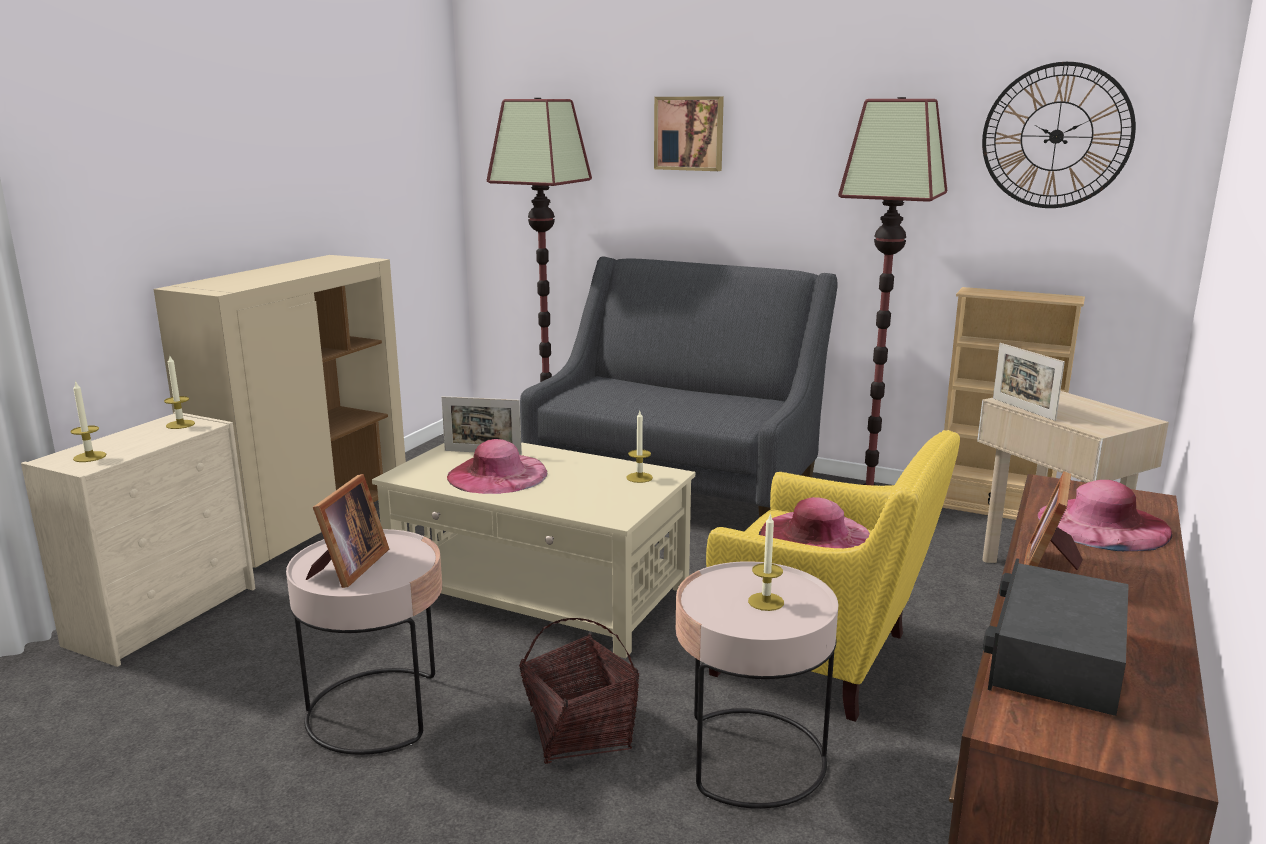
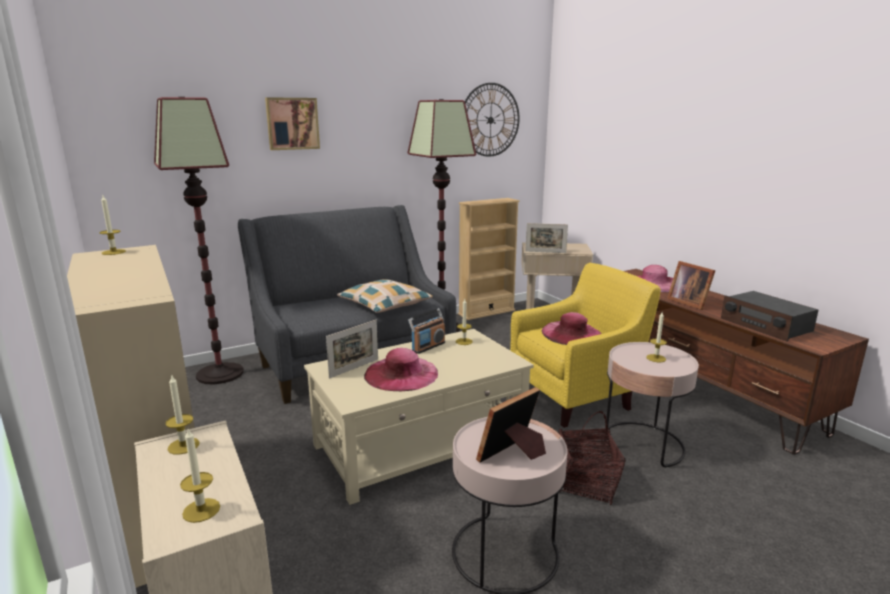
camera: 55 degrees left, 0 degrees up
picture frame [306,474,389,588] -> picture frame turned 90 degrees counterclockwise [476,387,546,463]
none -> candle [99,195,126,255]
none -> pillow [337,279,433,313]
none -> radio [408,308,445,354]

